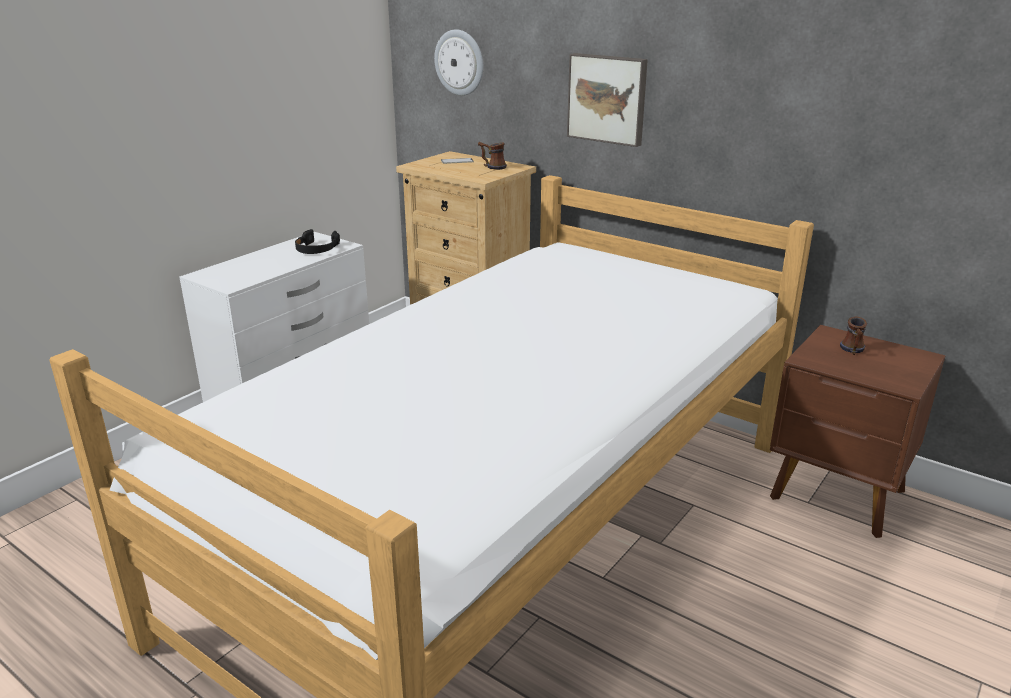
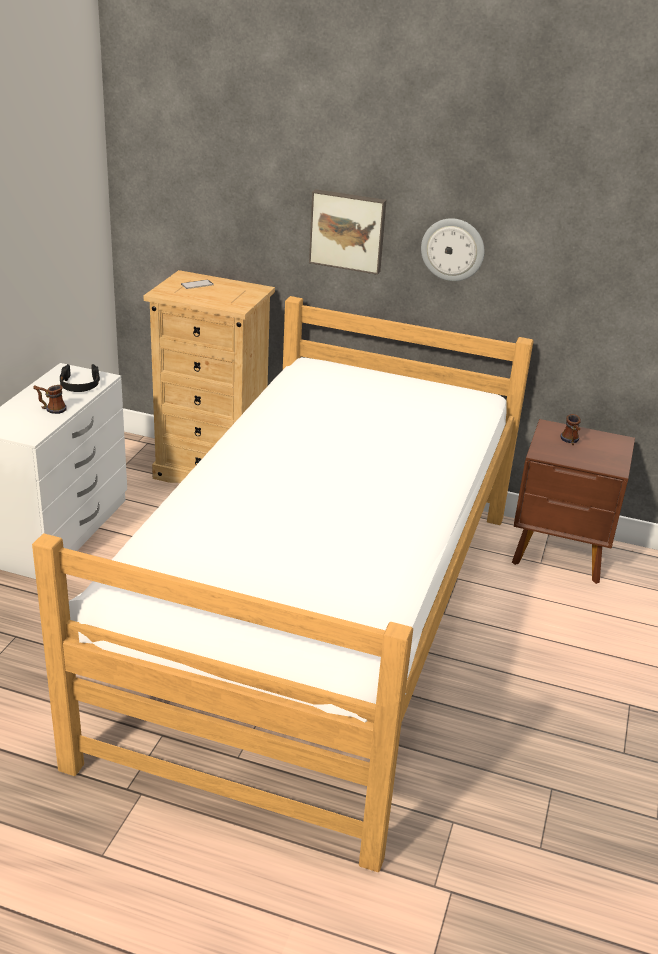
camera: 20 degrees left, 5 degrees up
wall clock [434,29,483,96] -> wall clock moved to [421,218,485,281]
mug [478,142,507,170] -> mug moved to [33,385,67,414]

